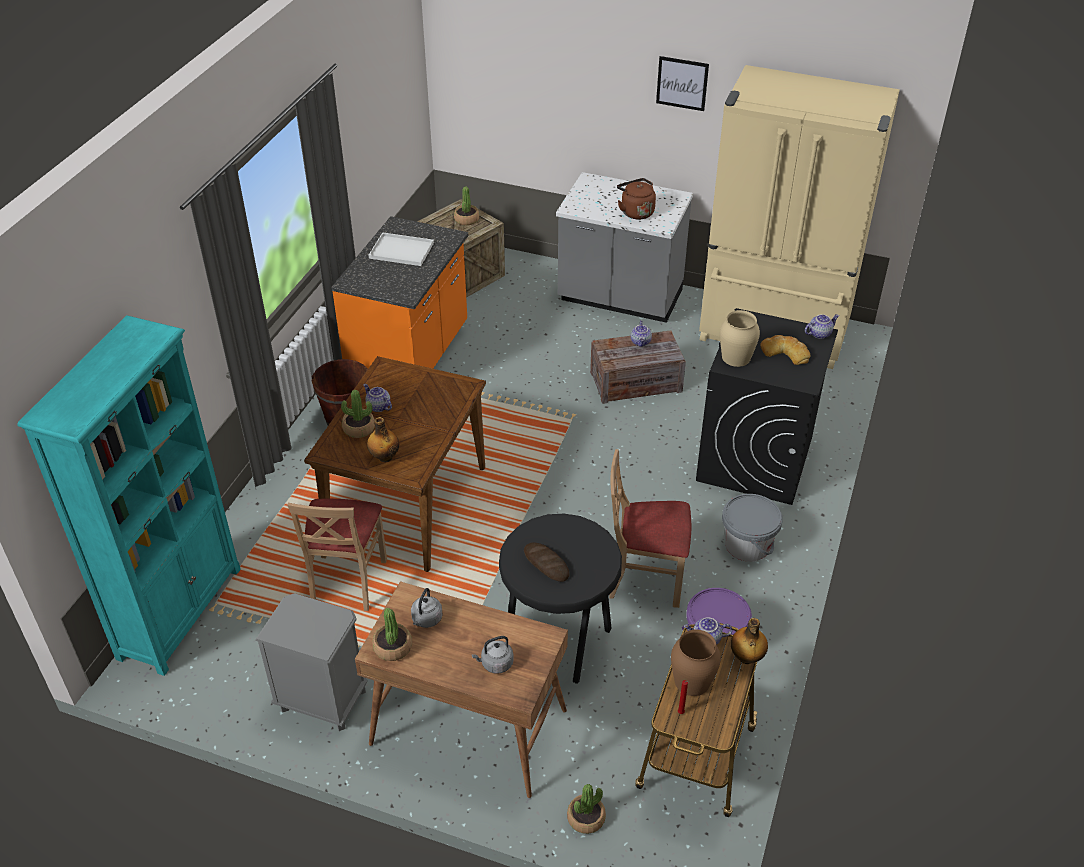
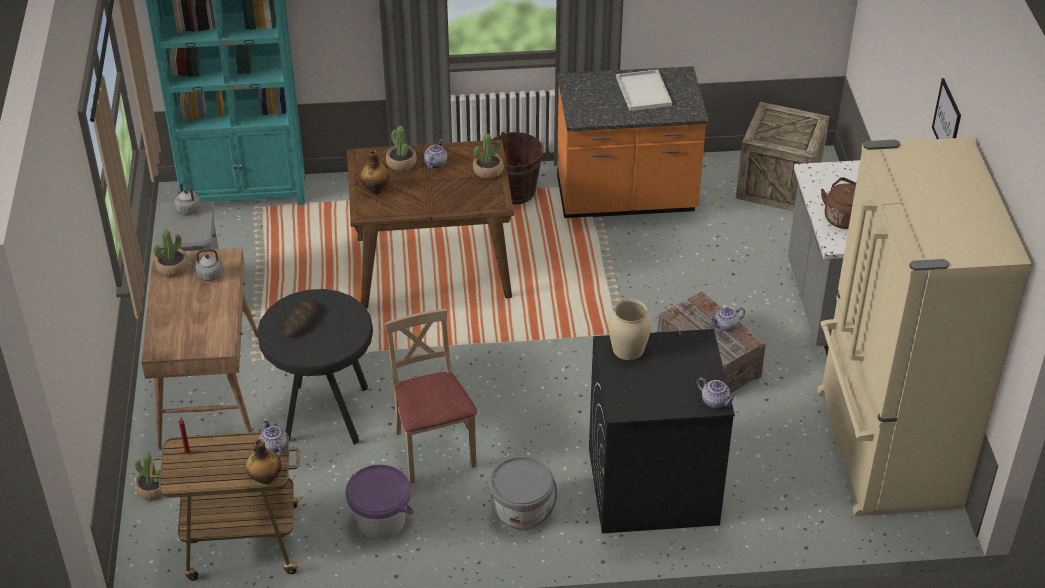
camera: 65 degrees right, 0 degrees up
beige chair [287,499,387,611] -> none
potted plant [454,186,479,225] -> potted plant moved to [473,134,504,179]
grey kettle [472,636,514,674] -> grey kettle moved to [175,183,201,215]
brown vase [671,629,721,696] -> none
bread [760,335,810,365] -> none

